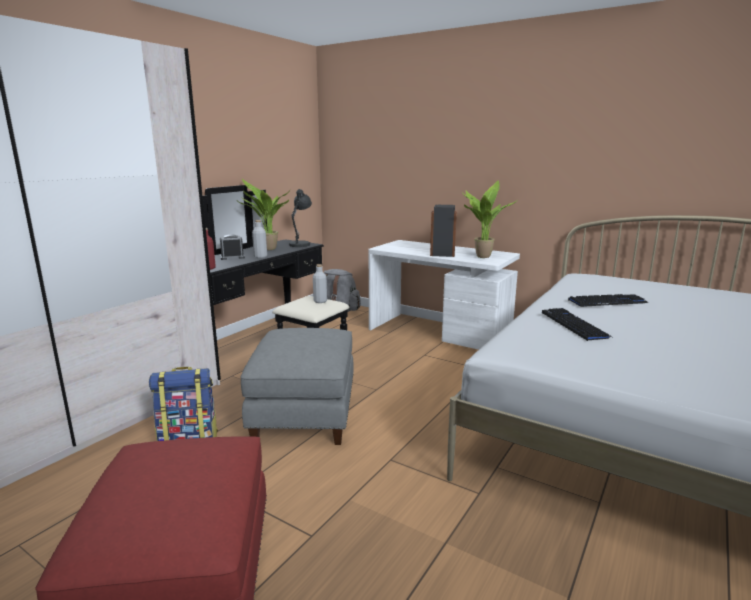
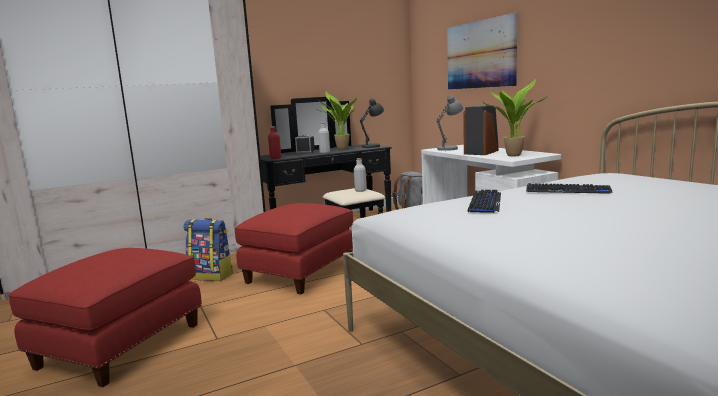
camera: 30 degrees right, 5 degrees down
grey ottoman [240,328,354,445] -> red ottoman [235,203,353,294]
none -> grey table lamp [437,95,463,152]
none -> picture [447,13,517,90]

